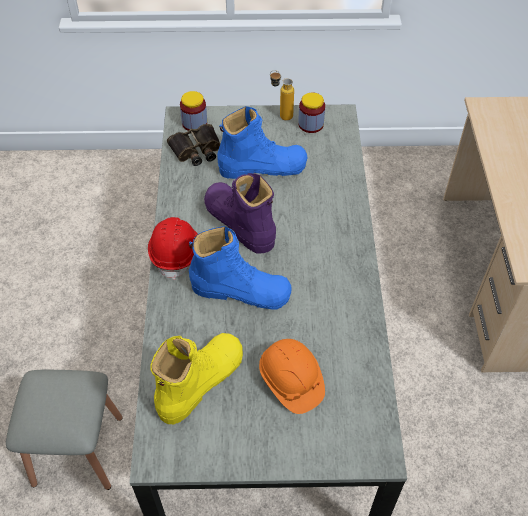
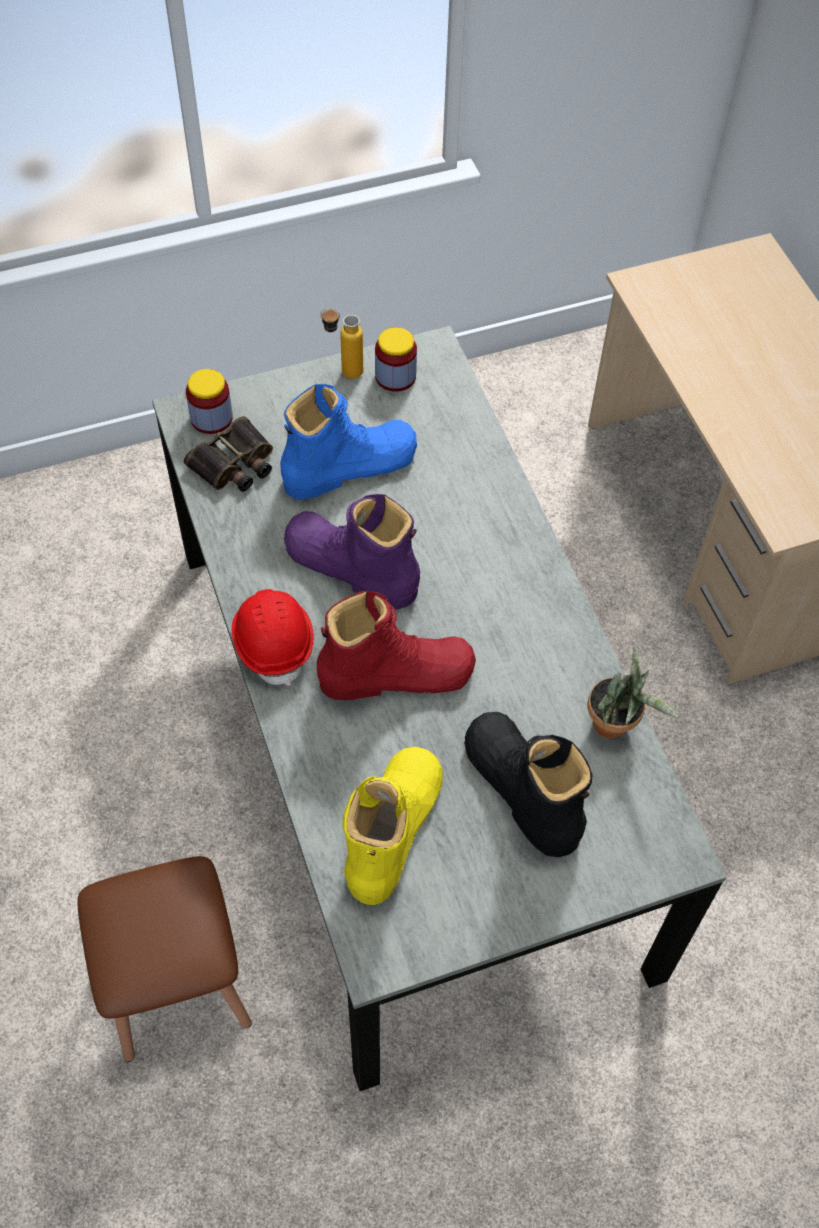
camera: 20 degrees left, 5 degrees up
grey stool [6,370,123,490] -> brown stool [77,856,252,1062]
blue boot [189,226,292,310] -> red boot [317,591,476,700]
orange hard hat [259,339,325,414] -> black boot [464,712,593,857]
none -> potted plant [588,647,678,739]

